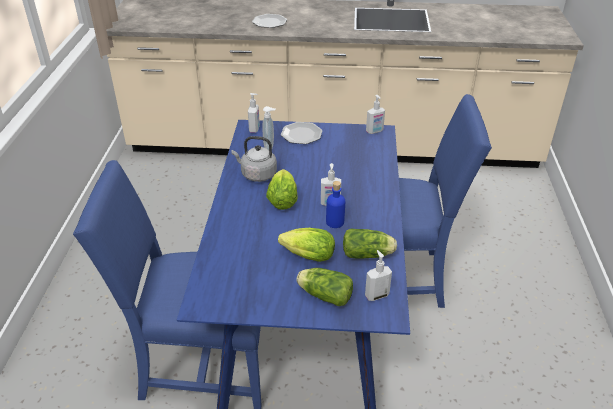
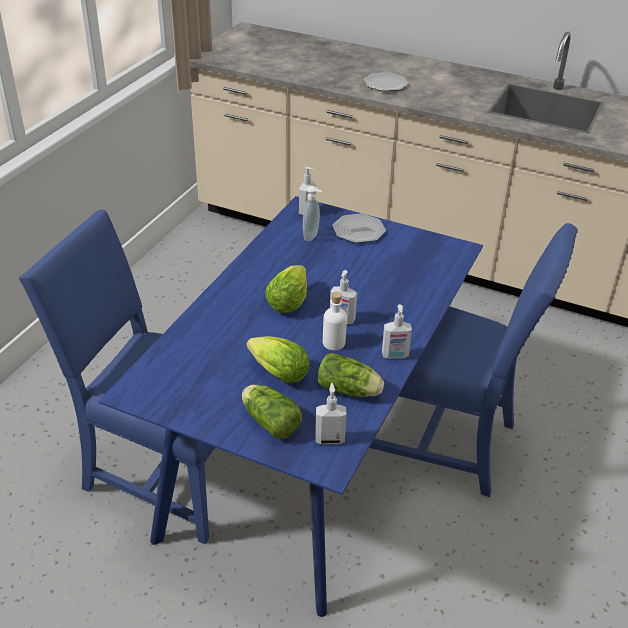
camera: 20 degrees right, 0 degrees up
grey kettle [232,136,277,182] -> none
blue bottle [326,181,345,228] -> white bottle [323,292,347,350]
soap dispenser [366,95,385,134] -> soap dispenser moved to [382,304,412,359]

